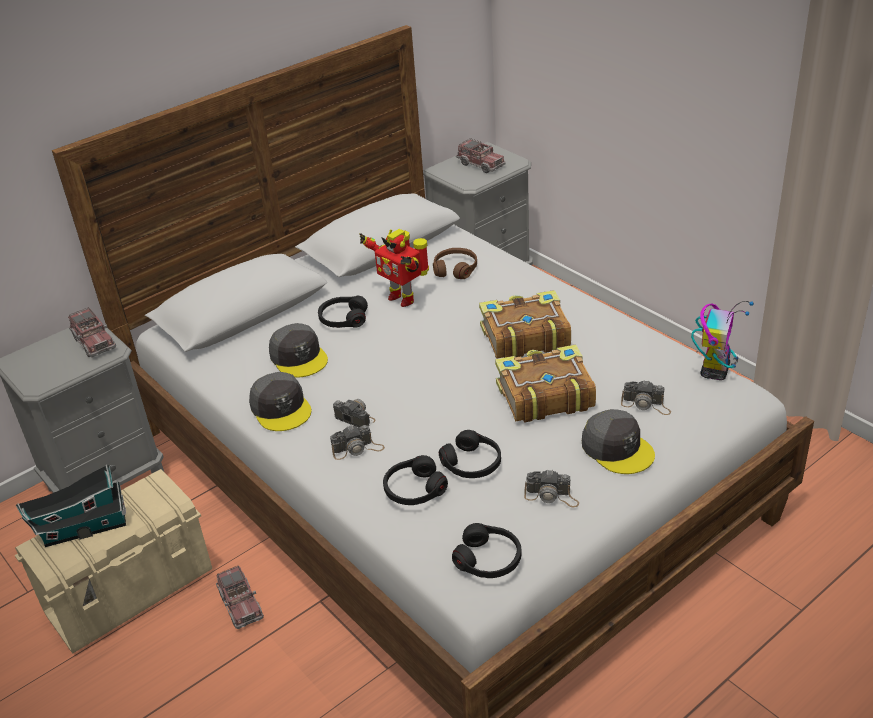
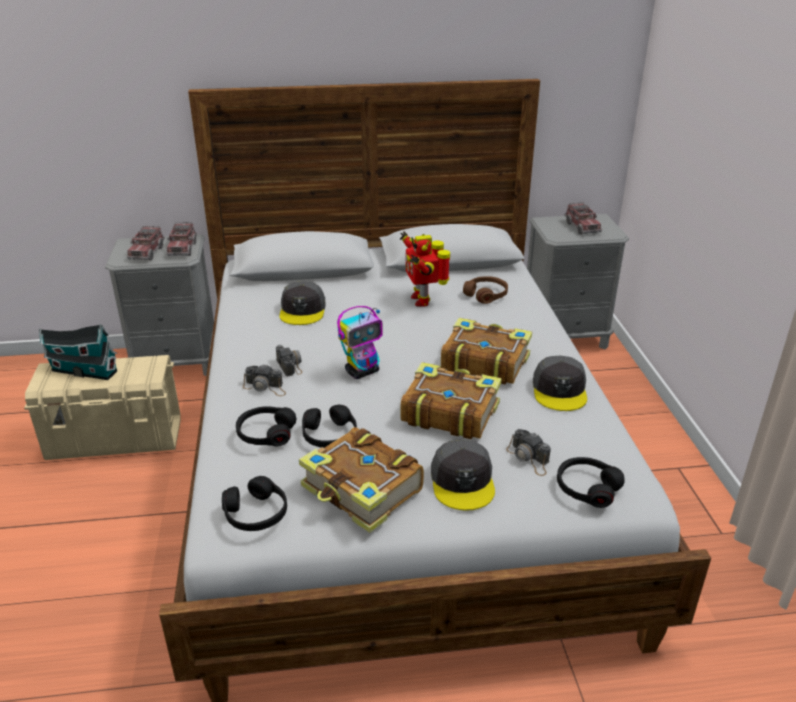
camera: 30 degrees right, 5 degrees down
toy truck [216,566,264,629] -> toy truck moved to [127,226,165,260]
grey cap [249,372,312,431] -> grey cap moved to [533,356,587,411]
black headphones [318,296,368,328] -> black headphones moved to [557,457,625,508]
camera [524,469,579,507] -> book [299,427,424,533]
toy robot [691,301,754,380] -> toy robot moved to [337,306,383,379]

